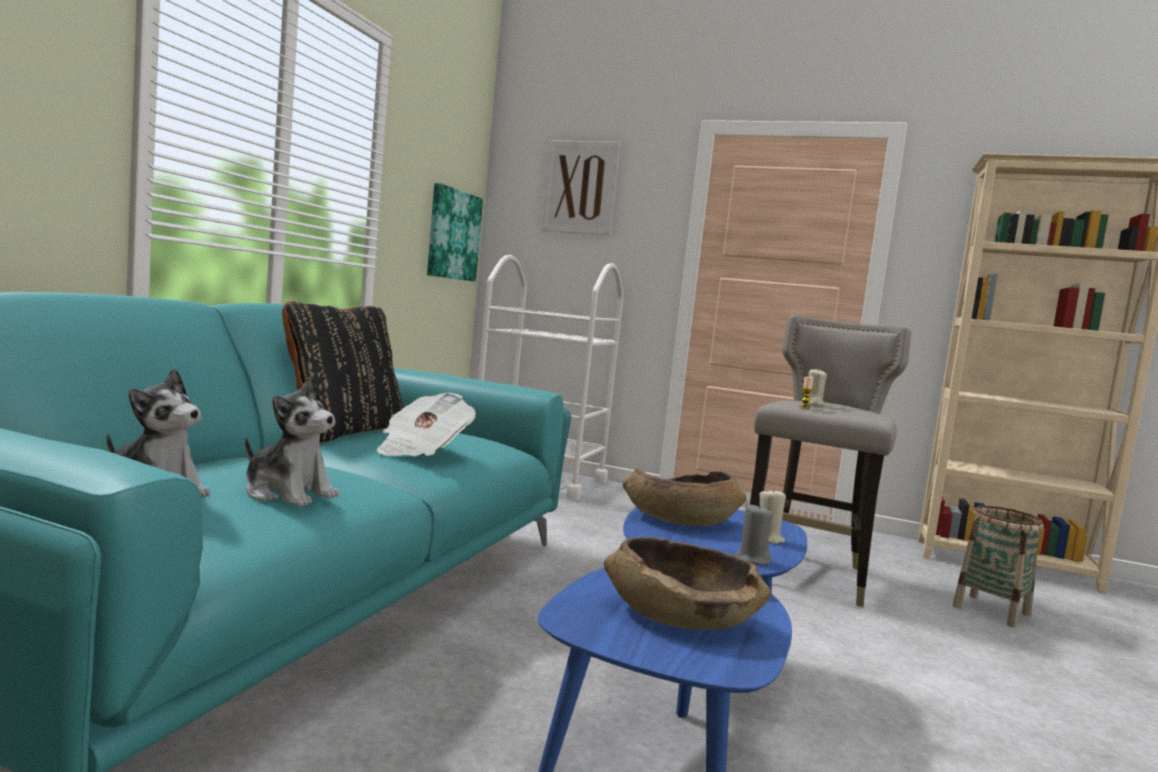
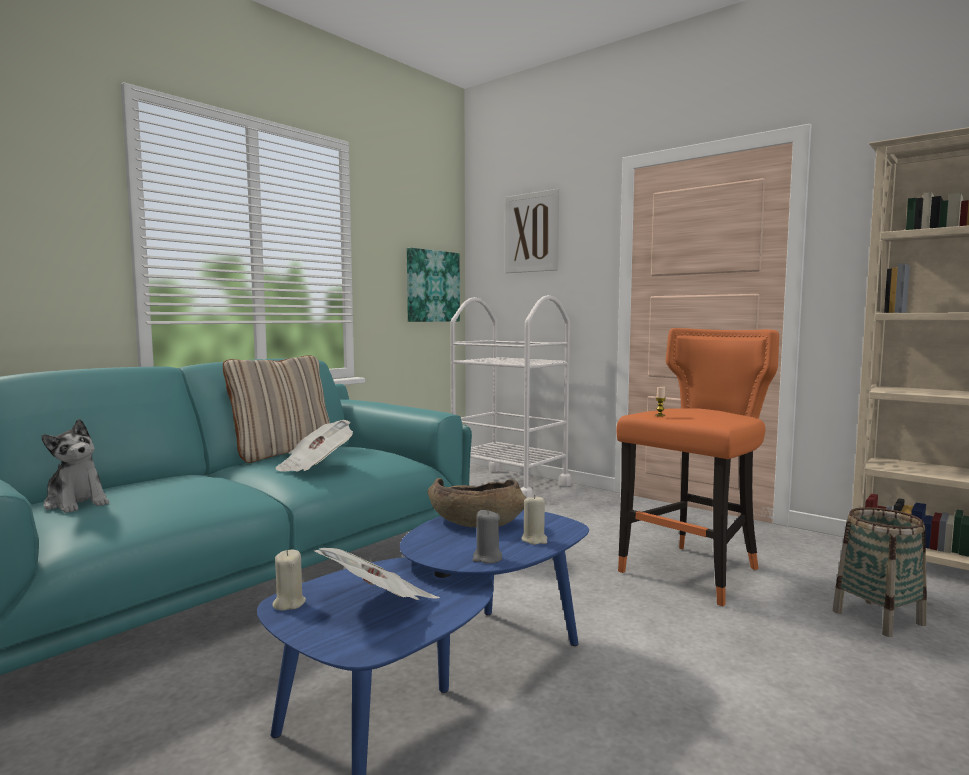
camera: 20 degrees right, 0 degrees up
plush toy [245,377,339,507] -> none
black pillow [282,301,403,443] -> beige pillow [223,355,330,463]
brown bowl [604,537,771,630] -> newspaper [313,548,440,600]
grey stool [750,315,911,607] -> orange stool [616,328,779,606]
beige candle [801,368,827,406] -> beige candle moved to [272,550,306,611]

